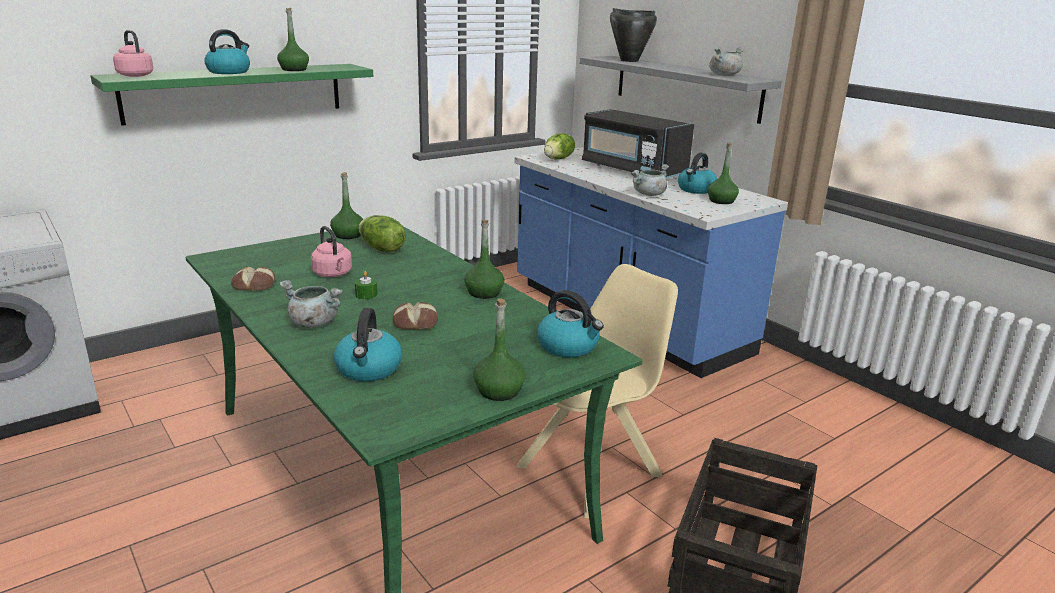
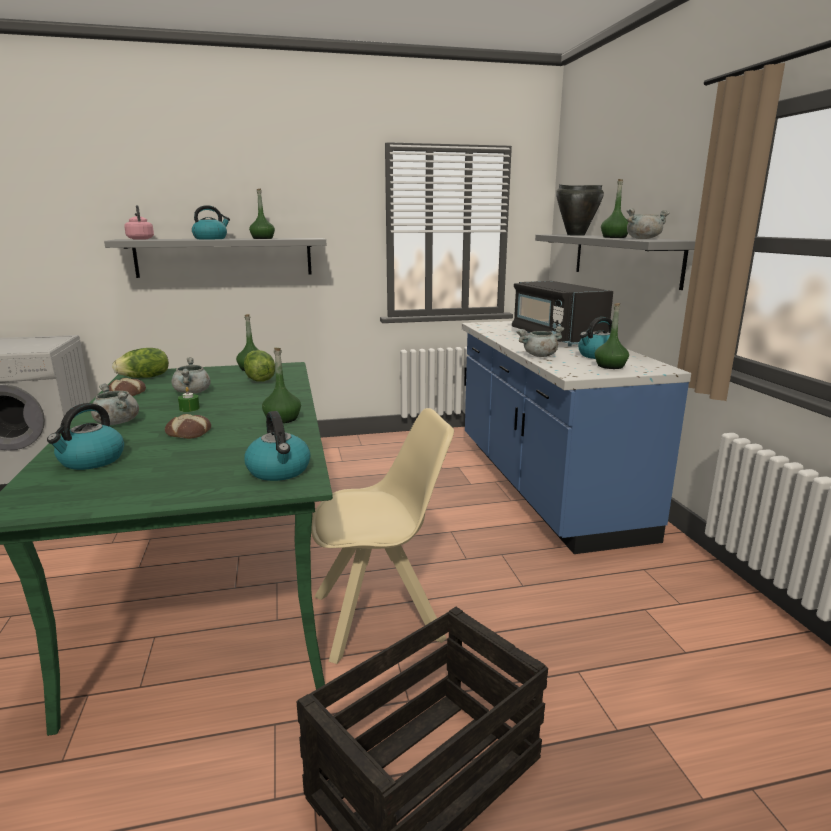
camera: 25 degrees right, 5 degrees down
green shelf [90,64,373,126] -> grey shelf [104,238,326,278]
pink kettle [311,226,352,277] -> grey cooking pot [172,357,211,394]
green bottle [473,298,526,401] -> green bottle moved to [601,179,628,238]
lettuce [544,133,575,160] -> lettuce moved to [112,348,169,378]

